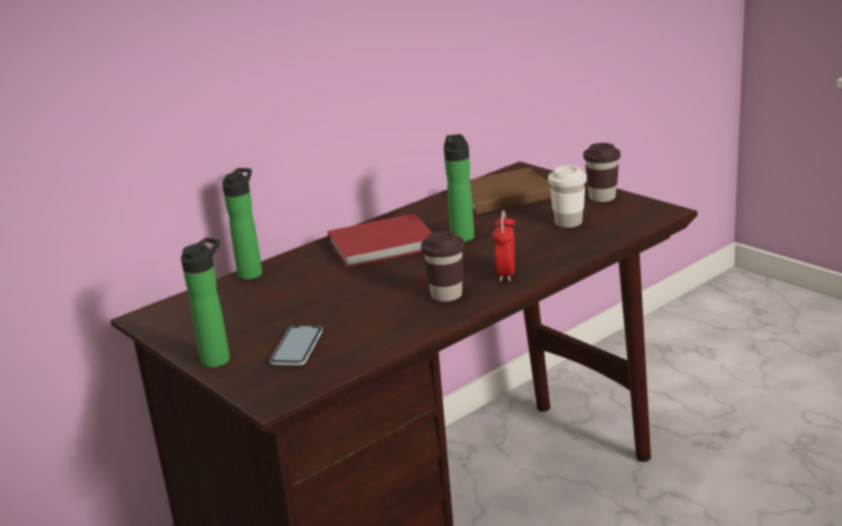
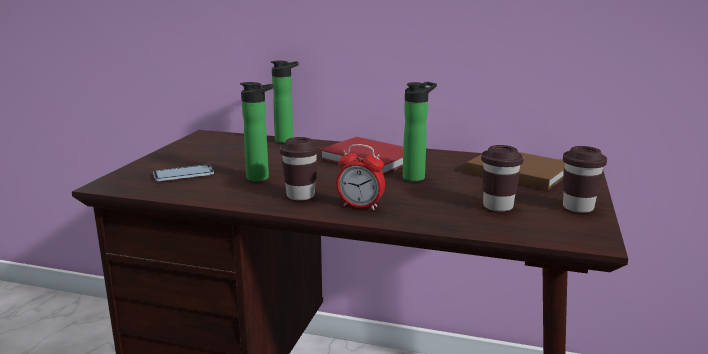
camera: 55 degrees right, 5 degrees down
bottle [181,238,230,368] -> bottle moved to [240,82,274,181]
alarm clock [492,210,515,282] -> alarm clock turned 135 degrees counterclockwise [336,144,385,210]
white cup [548,165,587,228] -> brown cup [481,145,524,212]

